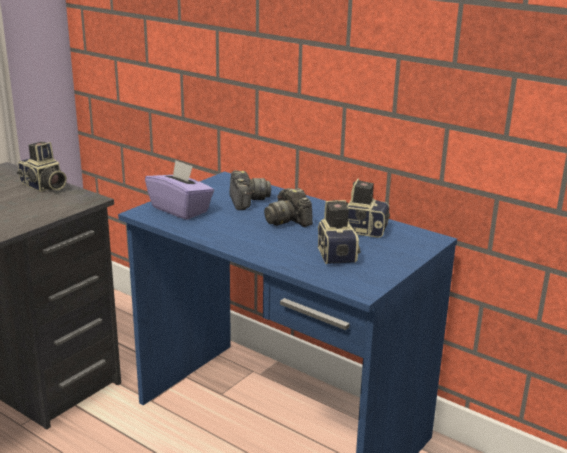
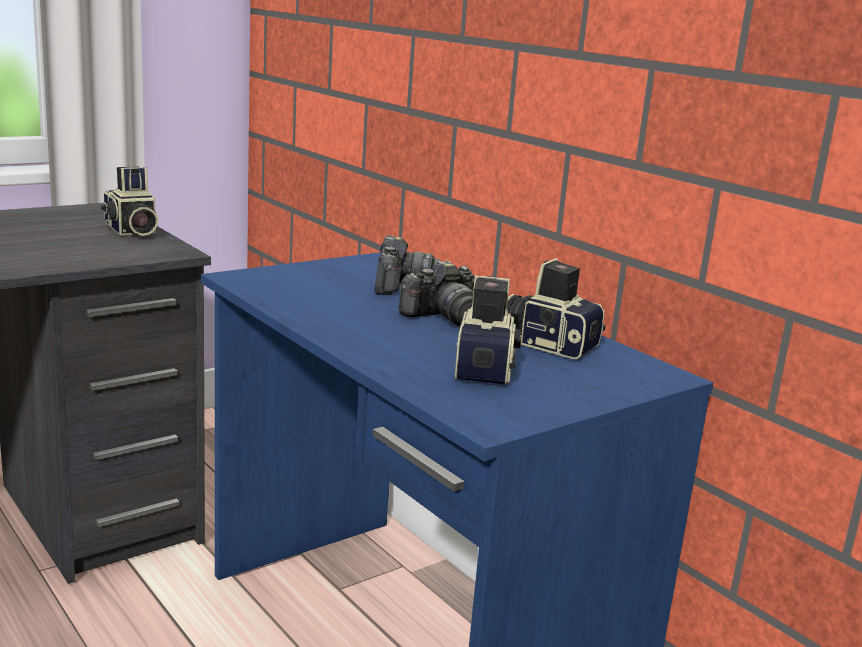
camera: 15 degrees right, 5 degrees down
purple tissue box [145,160,214,220] -> none
camera [264,188,313,227] -> camera turned 105 degrees counterclockwise [399,260,475,326]

